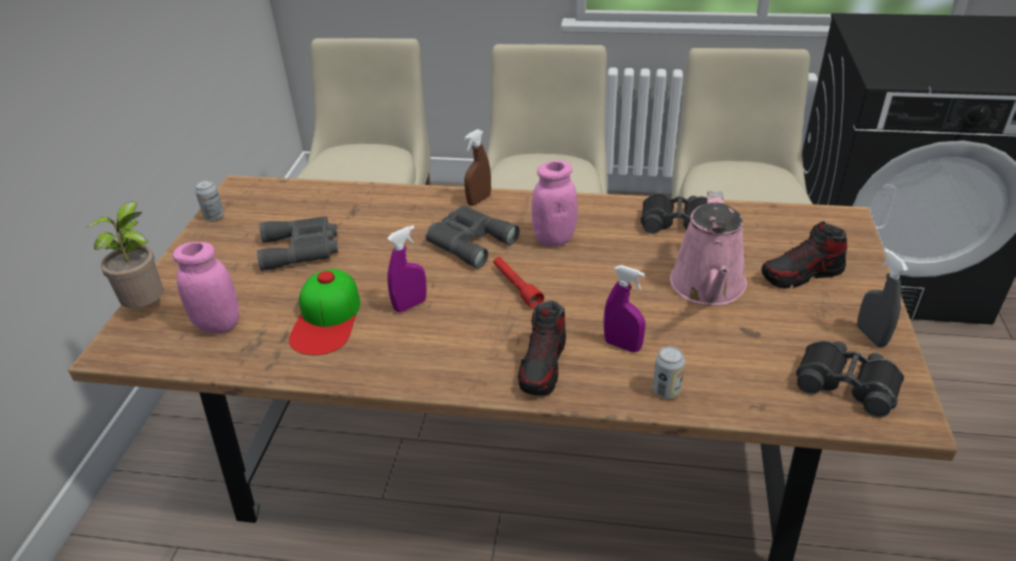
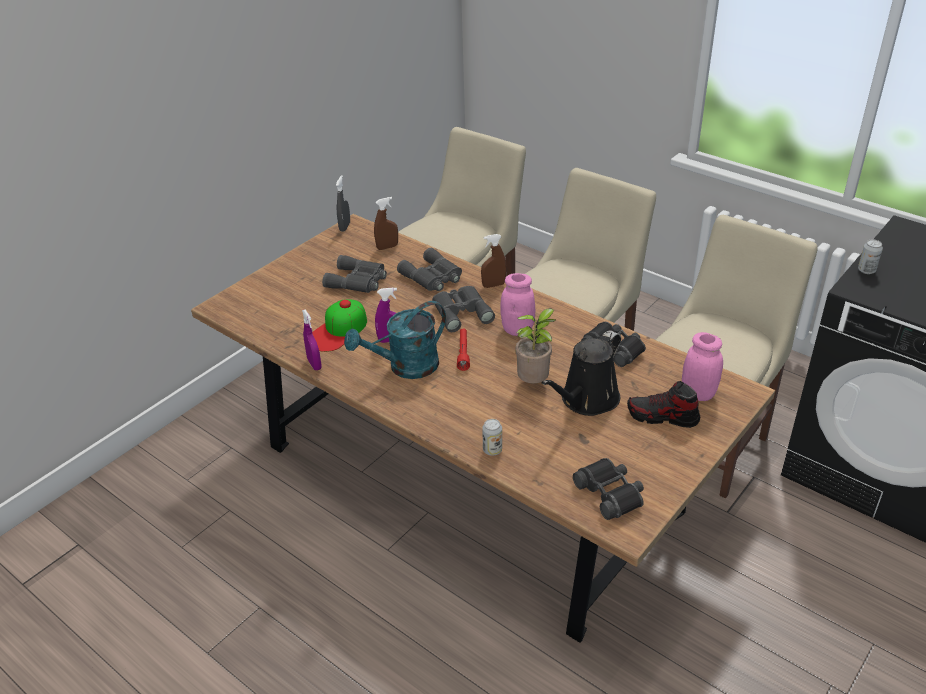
camera: 30 degrees right, 0 degrees up
potted plant [86,202,165,308] -> potted plant moved to [515,308,556,383]
pink jar [173,242,239,334] -> pink jar moved to [682,332,723,401]
can [195,180,224,221] -> can moved to [858,239,883,274]
shoe [518,301,566,396] -> none
purple spray bottle [603,265,645,352] -> purple spray bottle moved to [302,310,322,370]
pink watering can [670,191,747,306] -> black watering can [542,330,621,416]
grey spray bottle [857,248,909,347] -> grey spray bottle moved to [336,175,350,232]
none -> turquoise watering can [344,301,446,379]
none -> brown spray bottle [374,197,398,250]
none -> grey binoculars [397,248,462,291]

